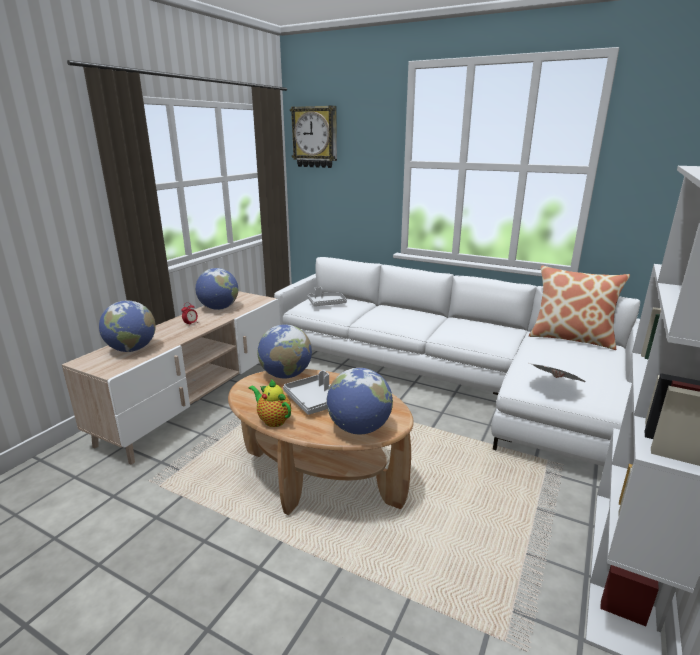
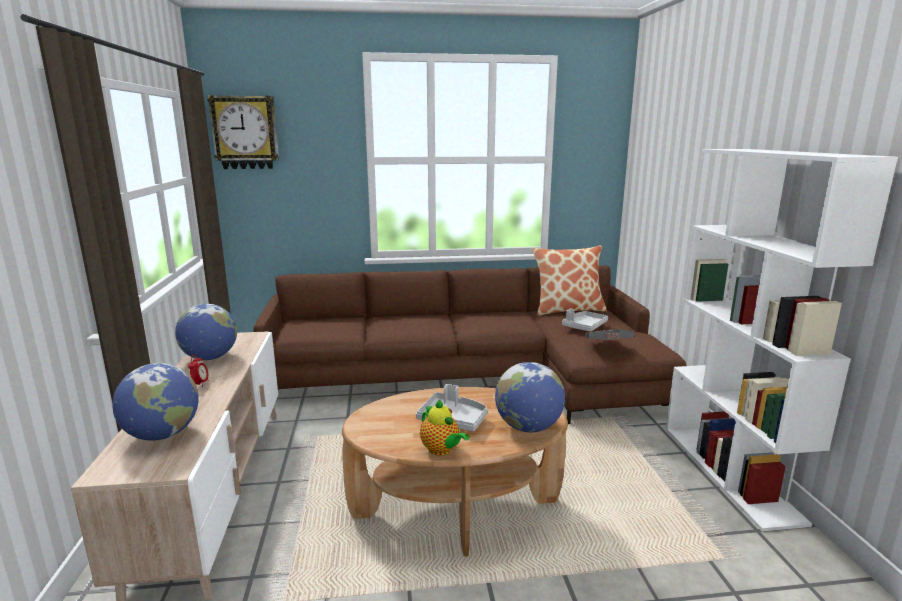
camera: 35 degrees left, 5 degrees down
teapot [249,379,291,427] -> teapot turned 135 degrees counterclockwise [420,400,469,456]
globe [257,324,312,378] -> none
white sofa [274,257,640,466] -> brown sofa [253,266,687,424]
grey tray [308,287,347,306] -> grey tray moved to [562,309,608,332]

